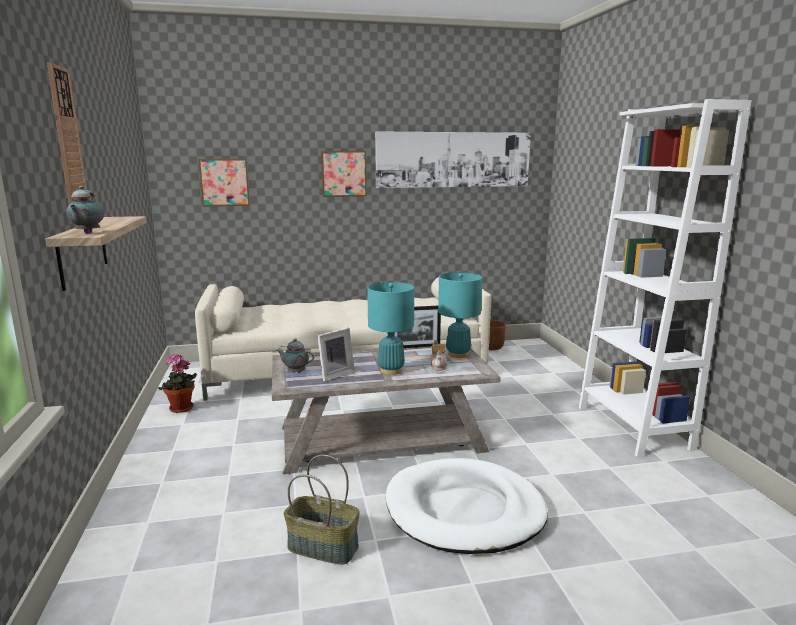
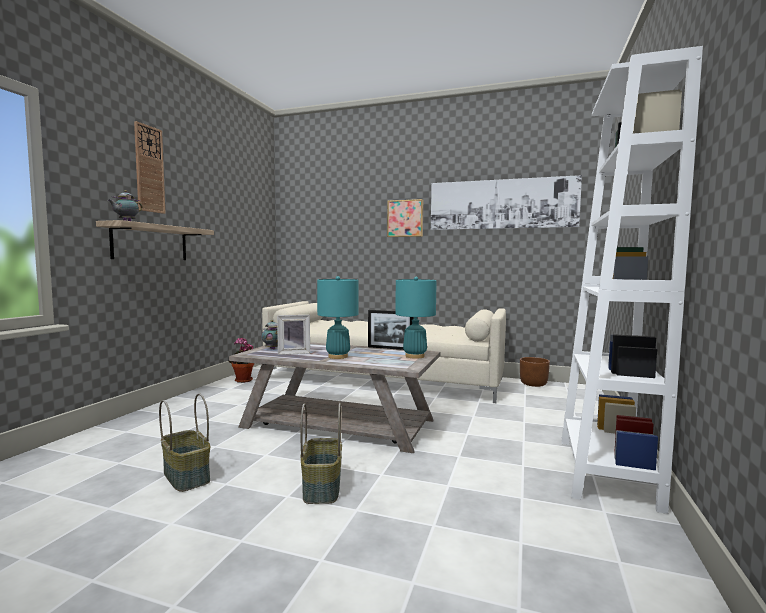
camera: 30 degrees right, 10 degrees down
picture [198,159,250,207] -> none
white dog bed [386,458,548,554] -> basket [300,403,342,504]
teapot [430,340,447,370] -> none

